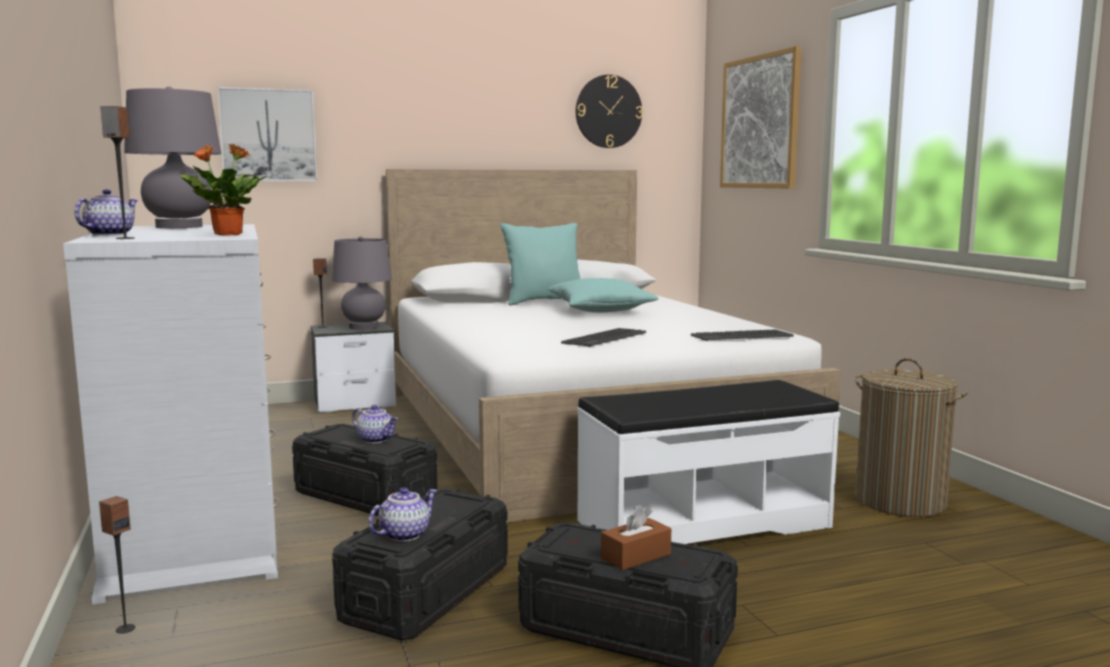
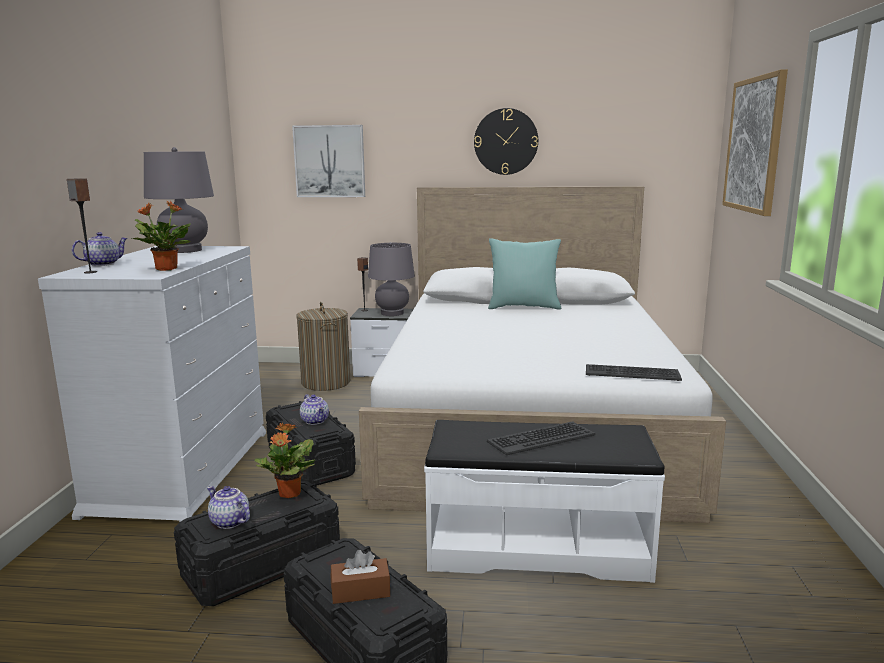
camera: 25 degrees right, 5 degrees up
speaker [99,496,135,634] -> none
teapot [368,488,437,542] -> teapot turned 120 degrees counterclockwise [207,486,250,529]
turquoise pillow [548,278,659,312] -> none
keyboard [561,328,646,347] -> keyboard moved to [487,421,595,455]
wall clock [575,75,643,148] -> wall clock moved to [474,108,538,175]
laundry basket [855,358,968,517] -> laundry basket moved to [296,302,350,391]
none -> potted plant [255,423,315,498]

